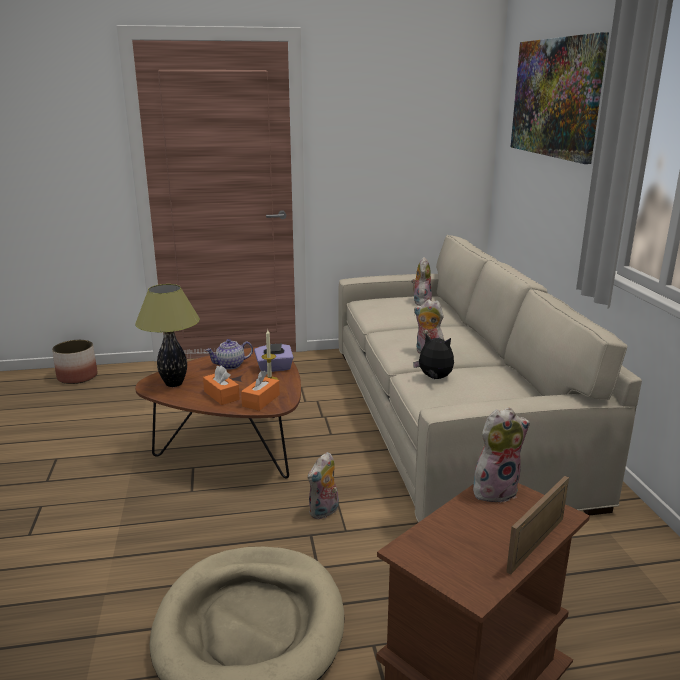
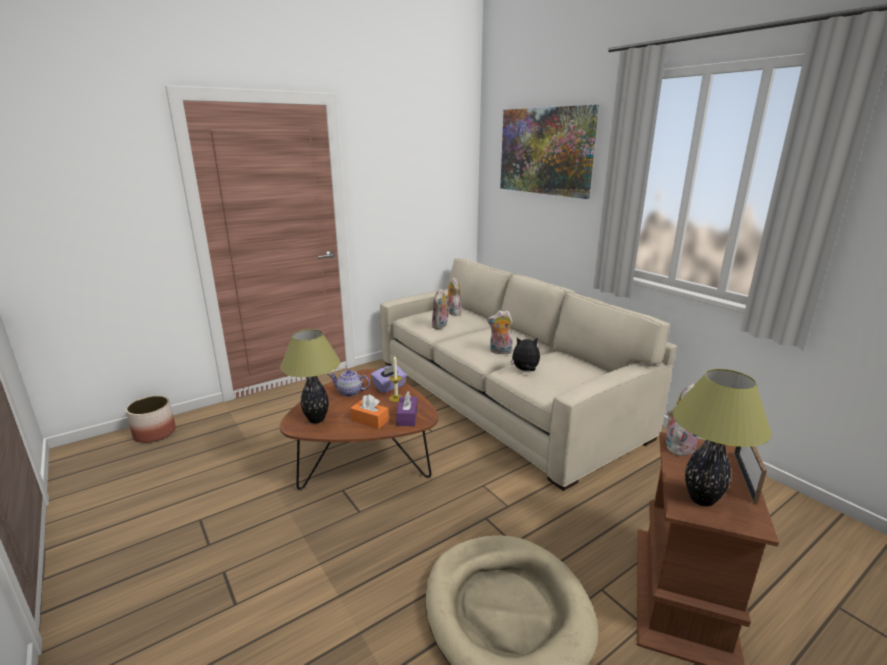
camera: 25 degrees left, 0 degrees up
teapot [205,339,253,369] -> teapot turned 60 degrees clockwise [329,369,370,397]
orange tissue box [241,371,280,411] -> purple tissue box [396,392,417,426]
plush toy [308,452,339,520] -> plush toy moved to [432,288,450,329]
none -> table lamp [673,369,772,506]

